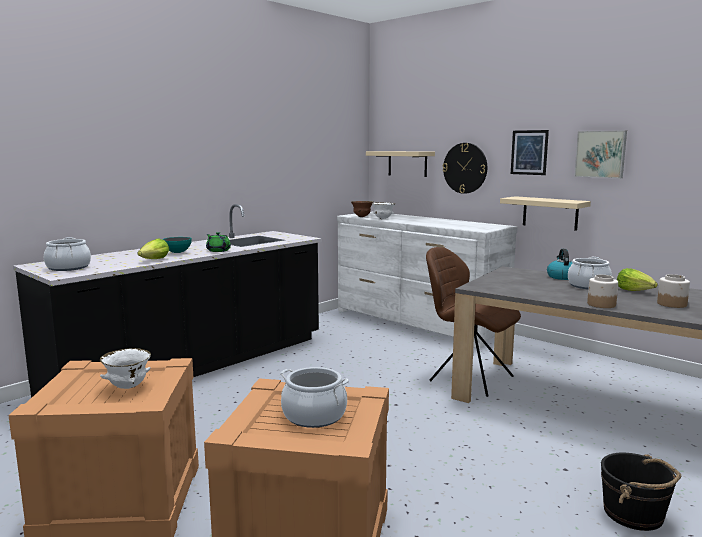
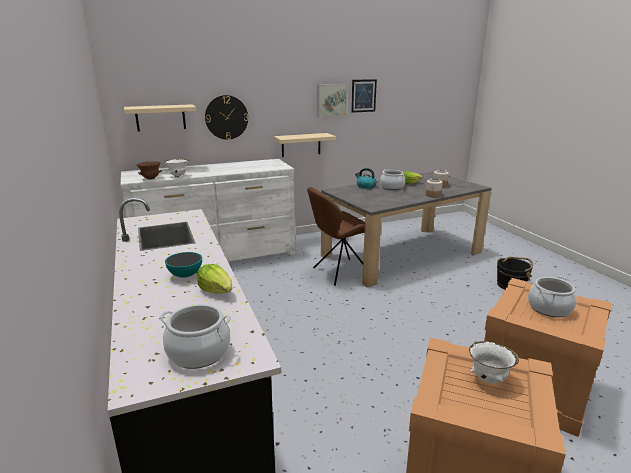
camera: 65 degrees left, 10 degrees up
green teapot [206,232,231,252] -> none
picture [511,130,549,175] -> picture moved to [351,79,377,113]

